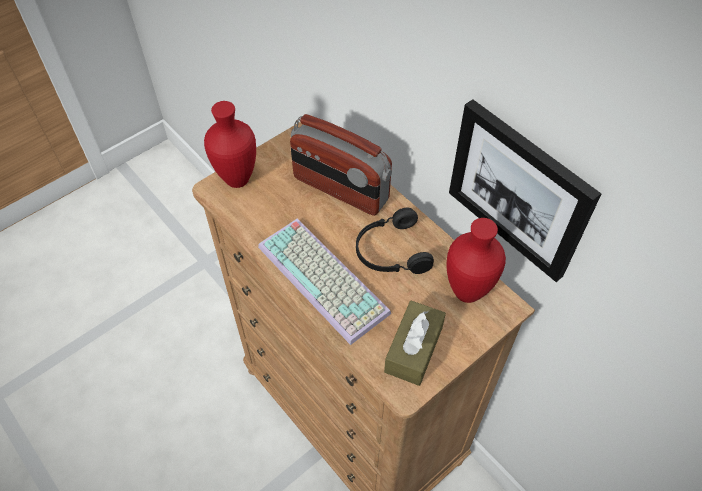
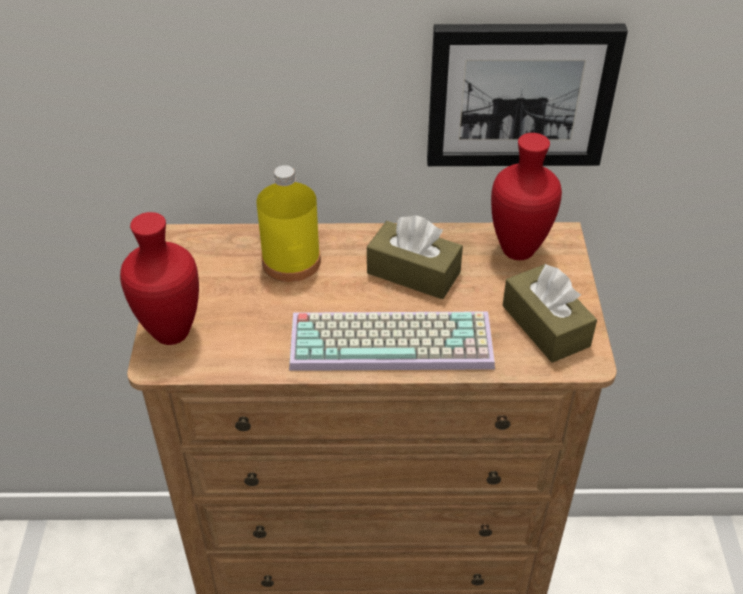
camera: 50 degrees left, 10 degrees down
radio [290,114,392,216] -> yellow bottle [256,165,321,282]
black headphones [356,208,434,274] -> brown tissue box [367,215,463,299]

